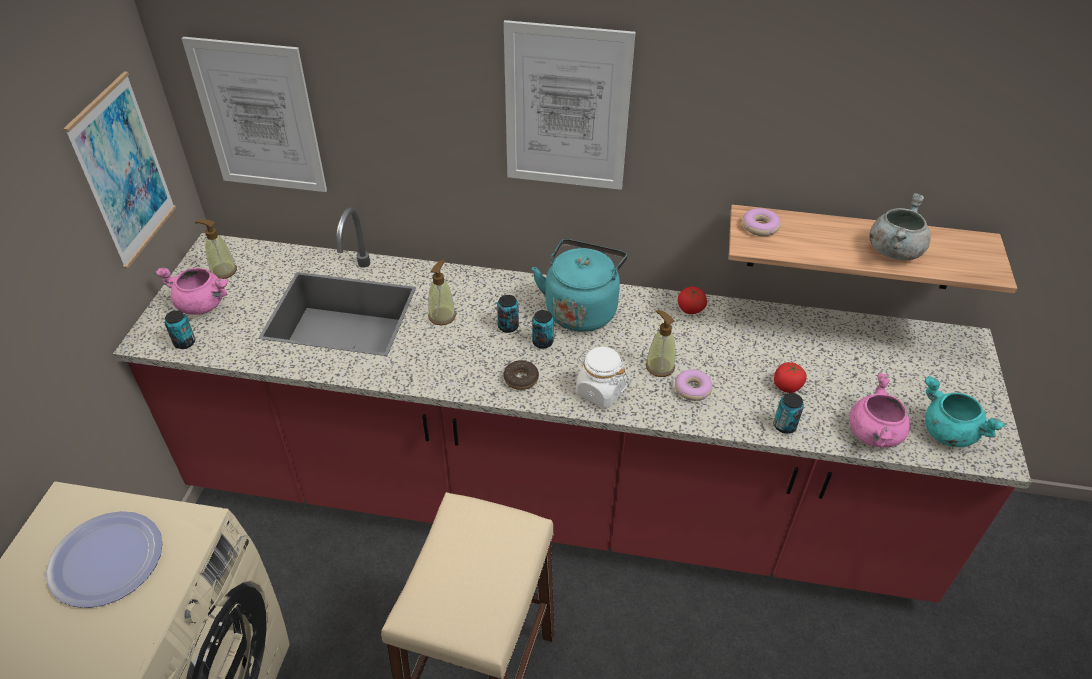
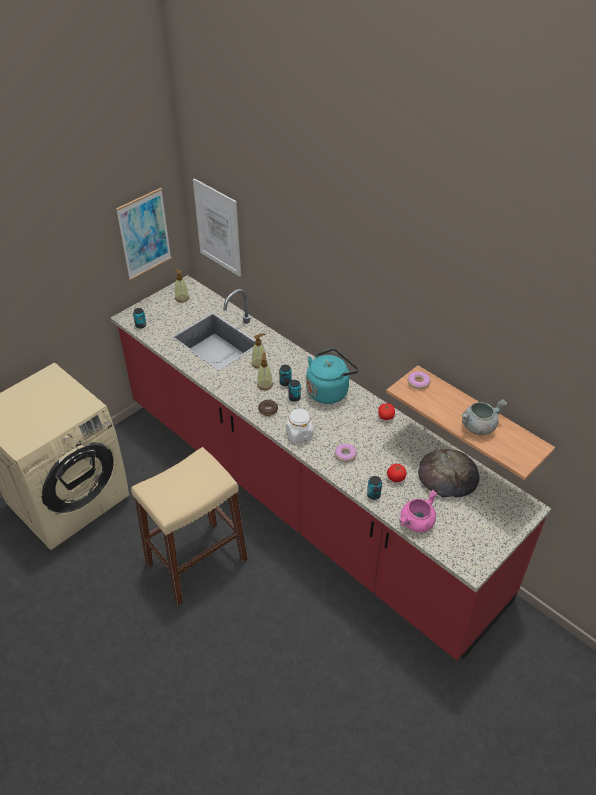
camera: 35 degrees right, 0 degrees up
plate [46,511,163,608] -> none
pink cooking pot [155,268,229,315] -> none
picture [504,20,636,190] -> none
soap dispenser [646,310,675,377] -> soap dispenser moved to [257,353,273,390]
turquoise cooking pot [925,376,1006,447] -> none
none -> bread [418,449,480,497]

